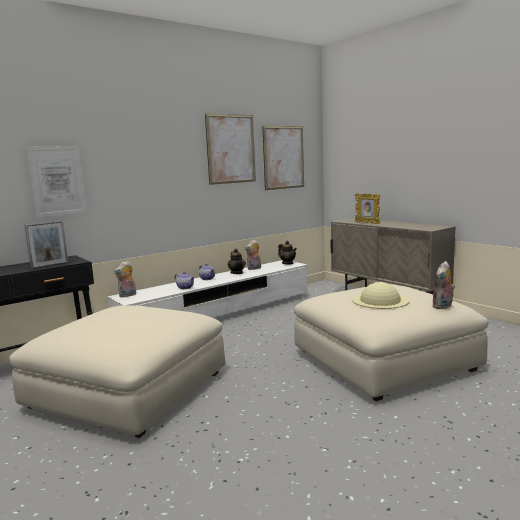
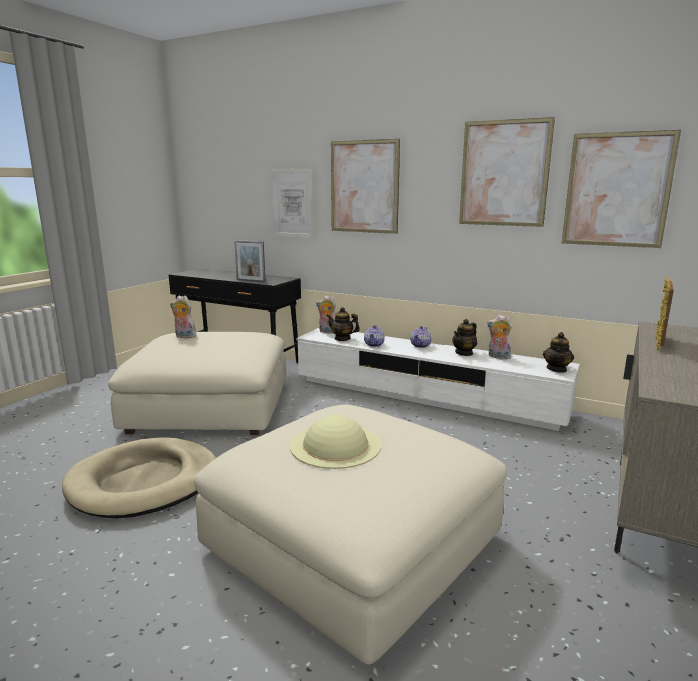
camera: 65 degrees right, 5 degrees up
plush toy [432,261,455,309] -> plush toy moved to [170,295,196,338]
none -> beige dog bed [62,437,216,518]
none -> teapot [326,307,360,341]
none -> picture [331,139,400,234]

